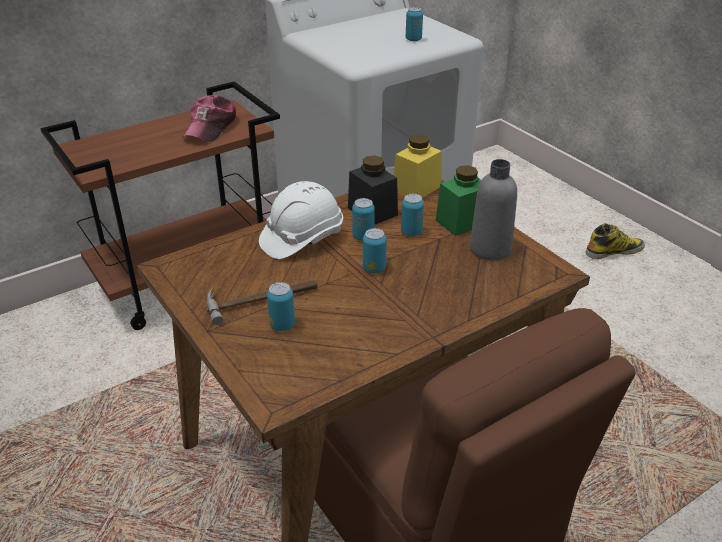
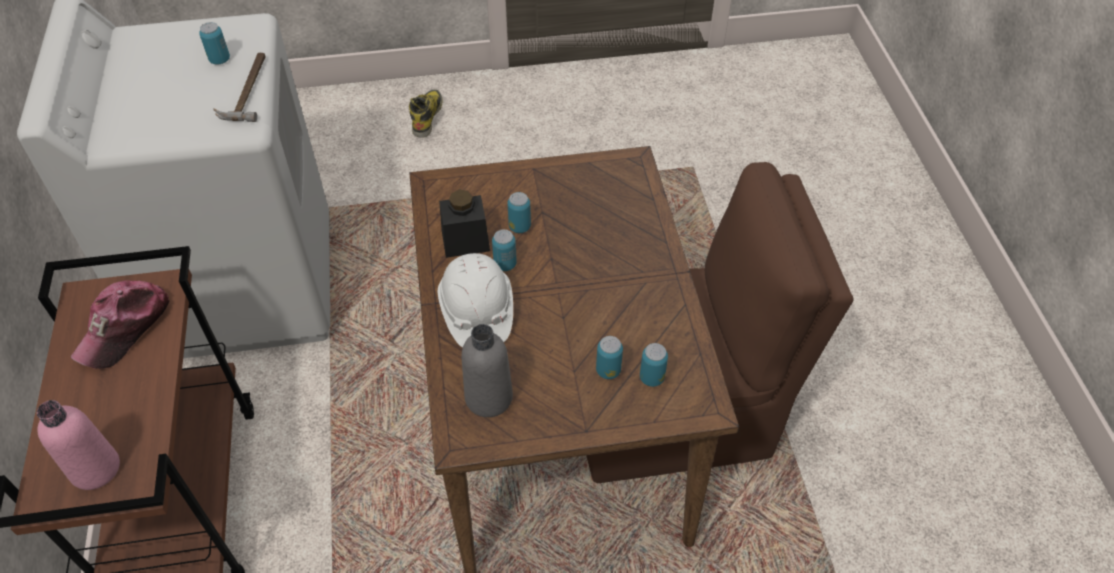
camera: 65 degrees left, 15 degrees up
cap [183,95,236,142] -> cap turned 75 degrees clockwise [71,280,171,369]
hammer [206,280,318,325] -> hammer moved to [213,53,265,122]
can [363,228,386,273] -> can moved to [640,343,668,387]
yellow jar [394,134,442,198] -> none
green jar [436,165,481,236] -> none
grey bottle [470,159,517,261] -> grey bottle moved to [461,324,513,417]
none -> pink bottle [37,400,120,490]

